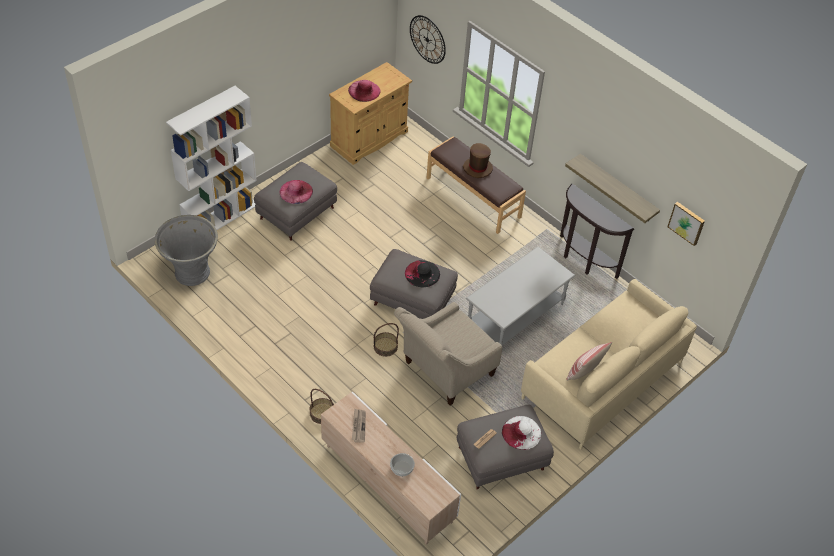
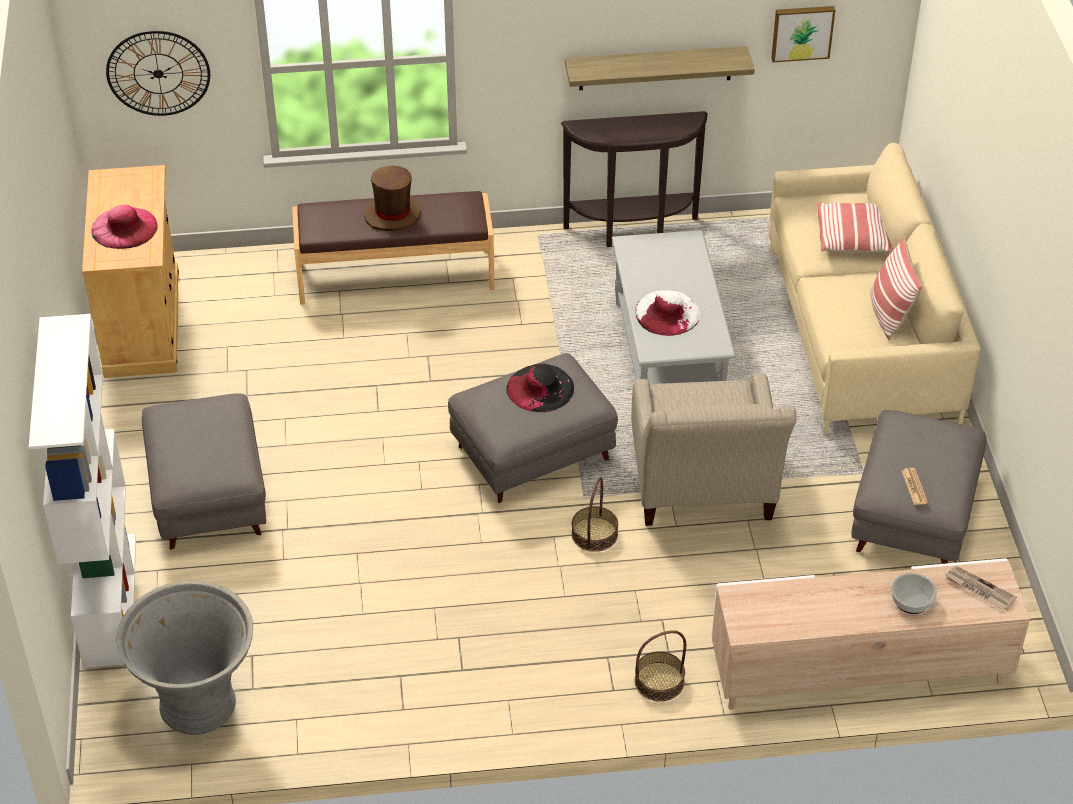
camera: 50 degrees left, 5 degrees down
pink hat [280,180,313,204] -> none
newspaper [352,409,366,443] -> newspaper moved to [945,566,1017,610]
white hat [502,416,541,450] -> white hat moved to [635,290,700,336]
none -> pillow [817,202,892,253]

